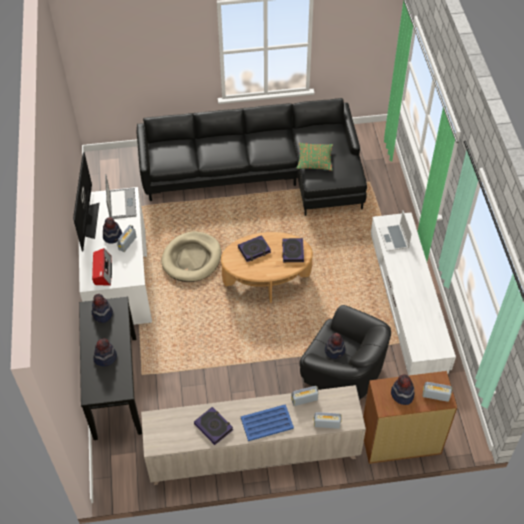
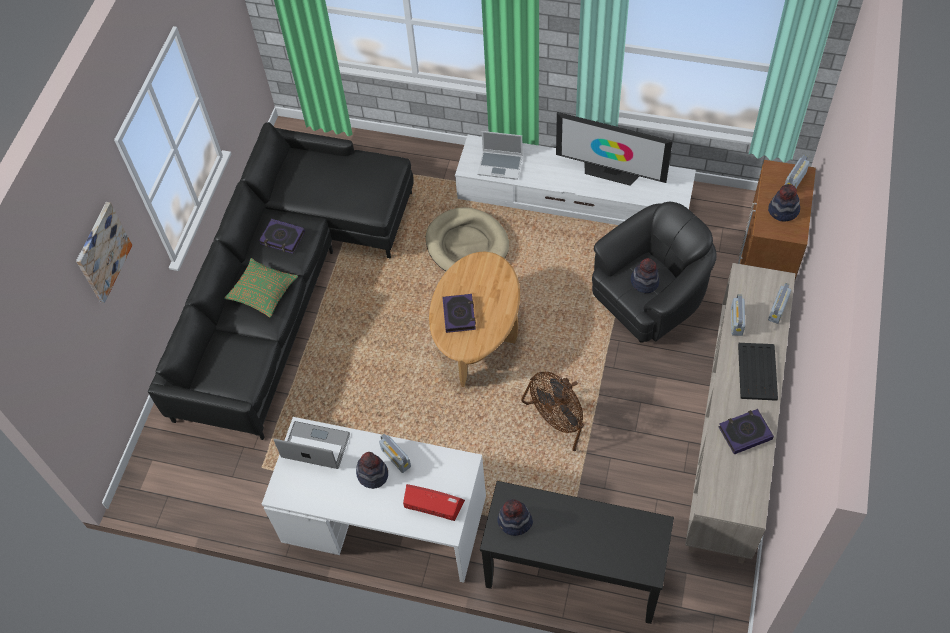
camera: 65 degrees left, 5 degrees up
television [73,152,99,252] -> television moved to [556,112,673,186]
hat [93,338,117,366] -> none
beige dog bed [161,231,221,282] -> beige dog bed moved to [426,207,509,271]
blue tray [241,404,294,441] -> black tray [738,343,778,401]
book [282,238,304,262] -> book moved to [259,219,305,254]
green pillow [297,143,333,171] -> green pillow moved to [224,258,298,317]
none -> picture [76,202,132,303]
none -> brown fan [521,372,585,451]

